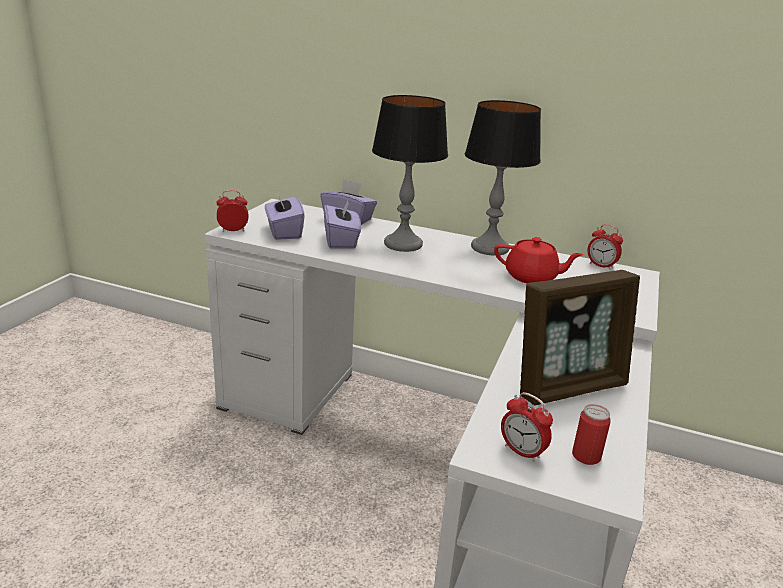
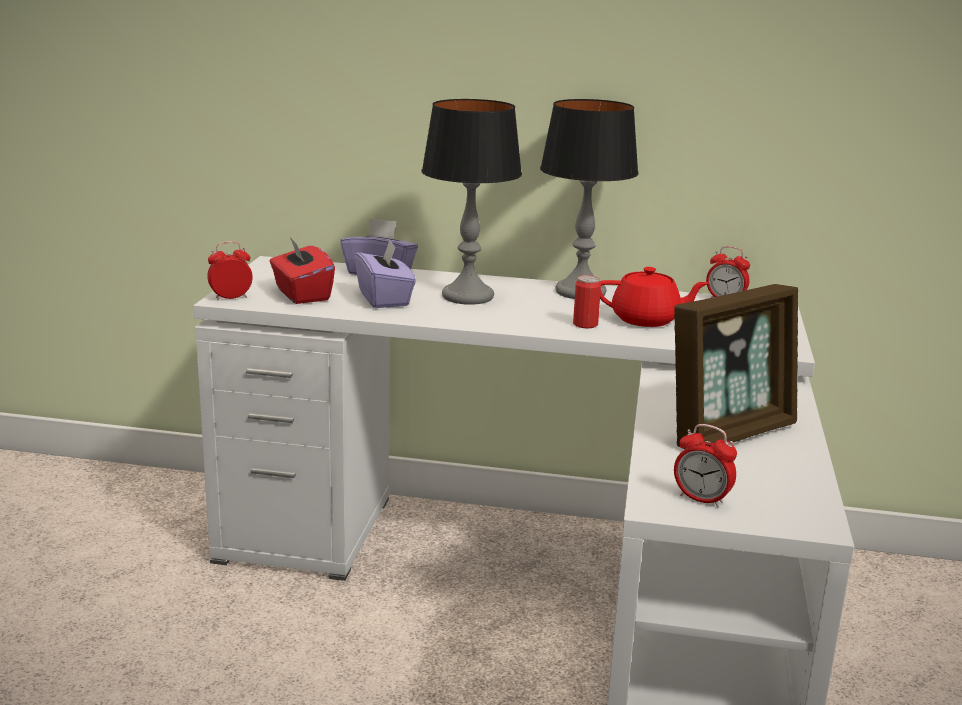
camera: 10 degrees left, 5 degrees down
purple tissue box [265,189,305,240] -> red tissue box [270,237,335,304]
can [572,404,611,465] -> can moved to [573,275,601,328]

